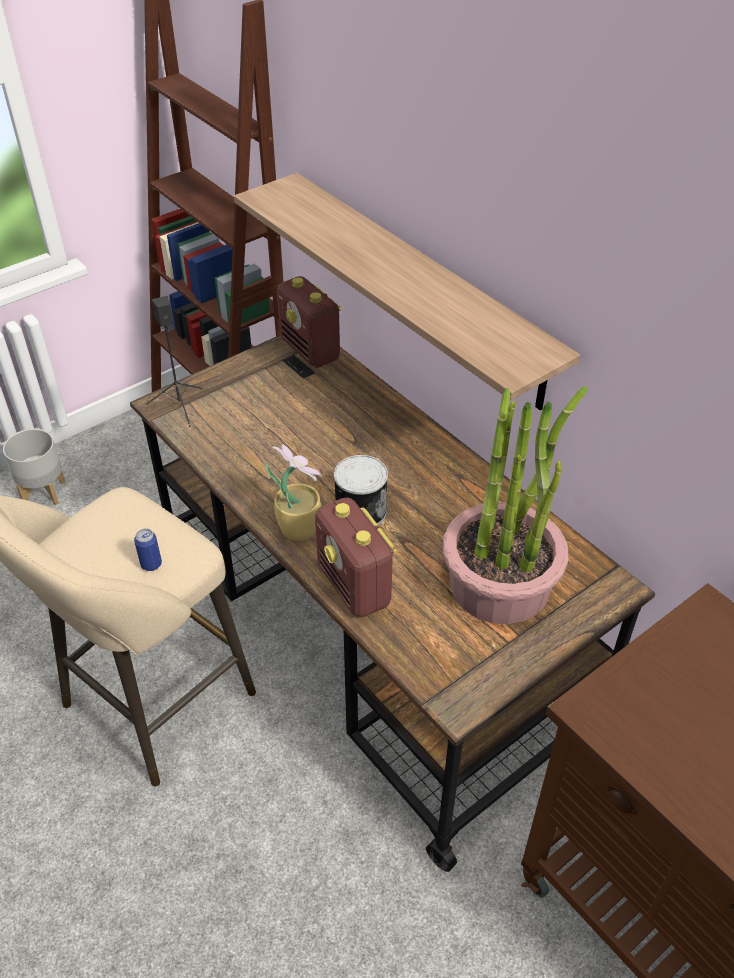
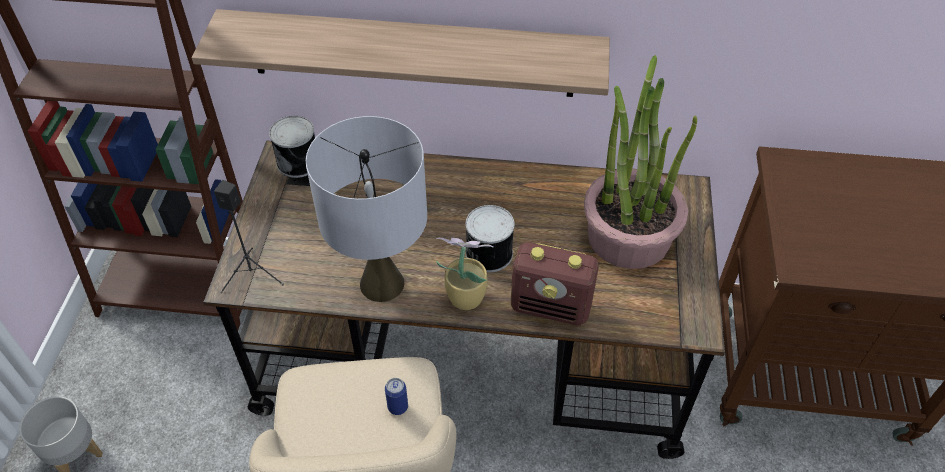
camera: 45 degrees left, 5 degrees up
radio [277,276,342,368] -> can [269,116,315,178]
none -> grey table lamp [306,116,427,302]

